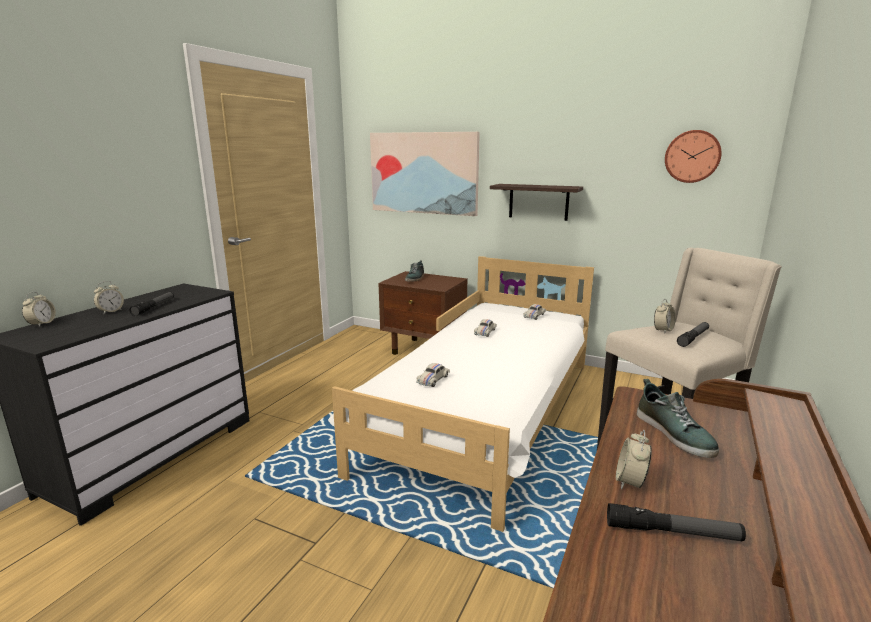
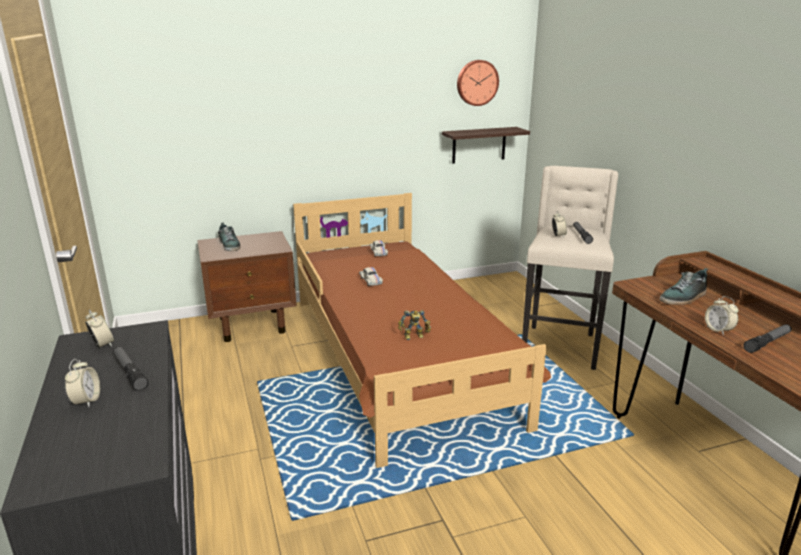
camera: 45 degrees left, 5 degrees up
alarm clock [22,292,56,327] -> alarm clock moved to [85,310,114,348]
white bed [328,256,594,532] -> brown bed [293,193,551,468]
picture [370,132,480,216] -> none
white toy car [416,363,450,387] -> toy robot [398,310,431,340]
shelf [490,184,583,221] -> shelf moved to [442,127,530,164]
shoe [637,379,719,458] -> shoe turned 120 degrees clockwise [660,268,708,305]

